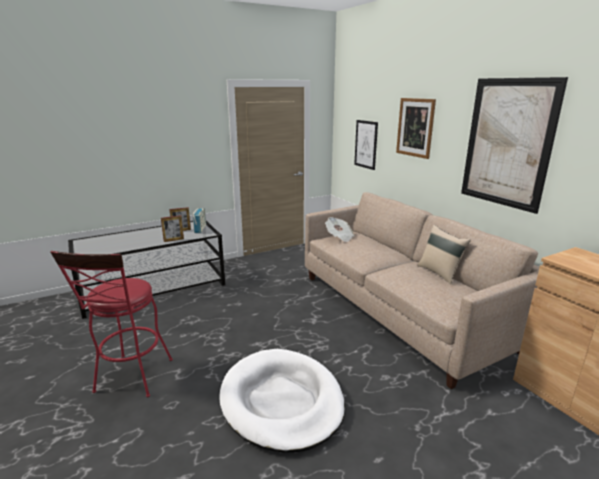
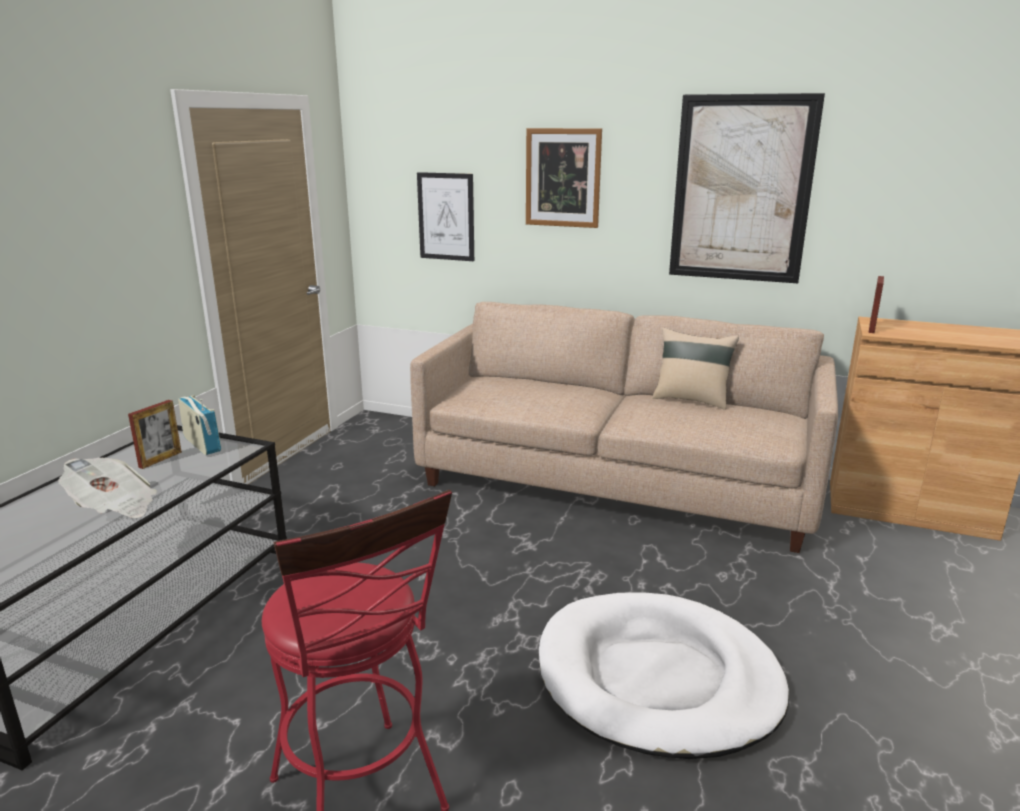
camera: 40 degrees left, 0 degrees up
picture frame [161,215,184,242] -> picture frame moved to [869,276,884,333]
newspaper [325,217,355,242] -> newspaper moved to [58,458,157,518]

